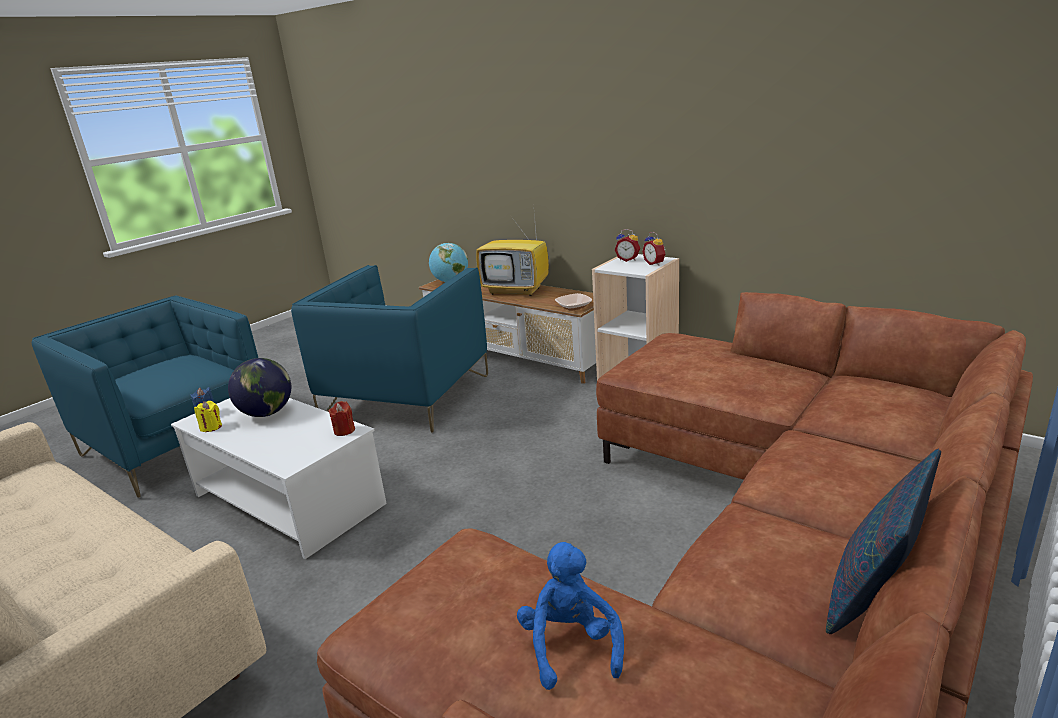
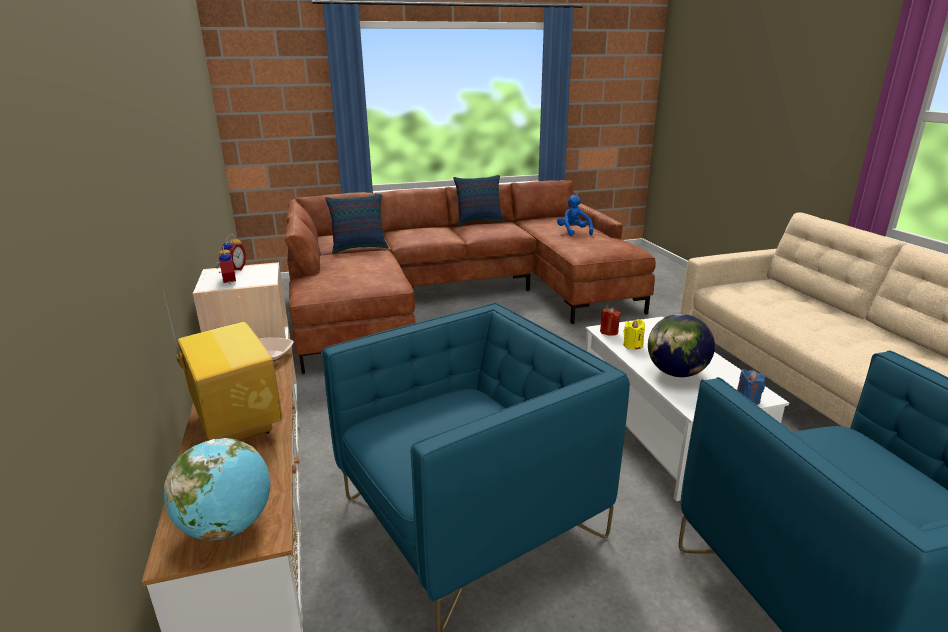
camera: 145 degrees left, 0 degrees up
yellow candle [194,401,222,432] -> yellow candle moved to [624,319,645,350]
blue plush toy [517,542,624,690] -> blue plush toy turned 135 degrees clockwise [557,195,593,236]
none -> blue pillow [325,194,389,254]

